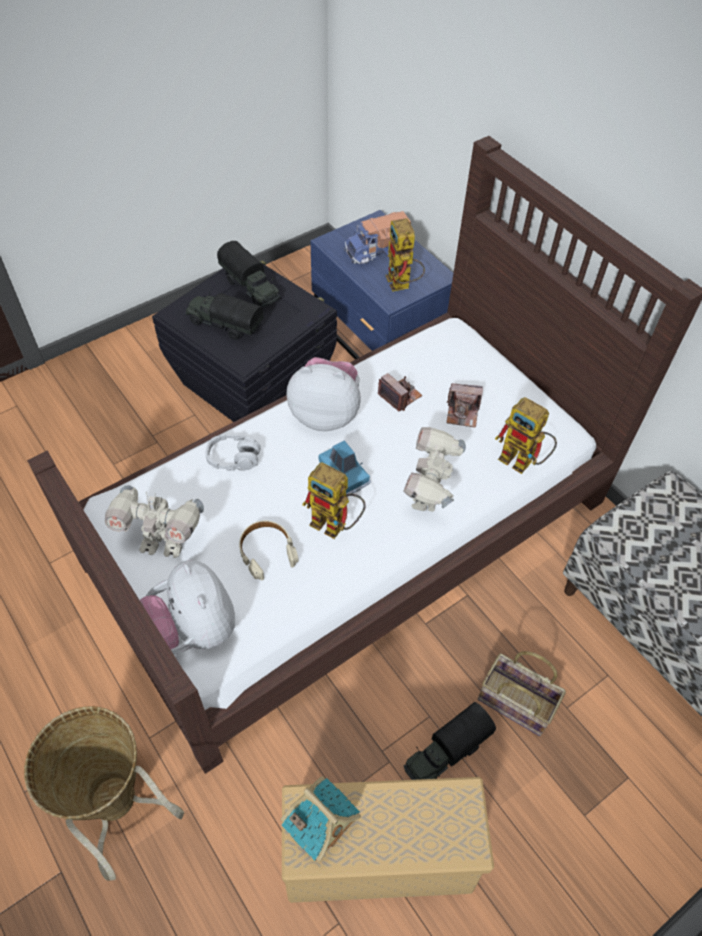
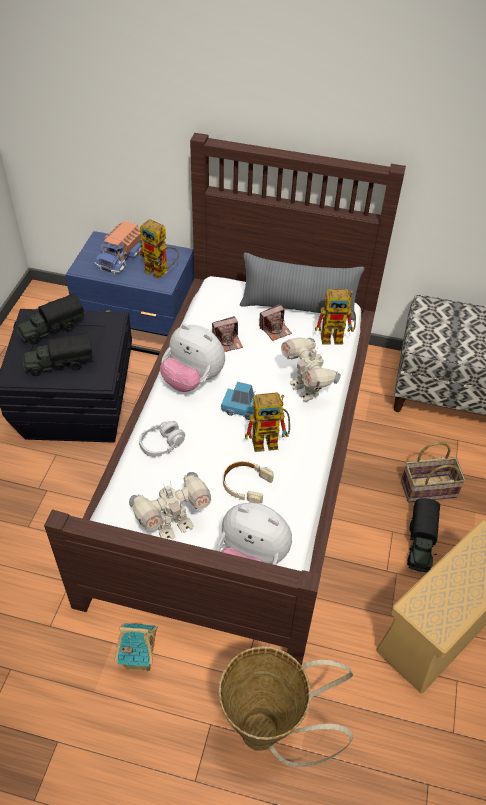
camera: 40 degrees left, 5 degrees down
toy truck [217,241,280,307] -> toy truck turned 135 degrees clockwise [17,293,84,345]
toy house [281,776,361,862] -> toy house moved to [115,623,158,671]
plush toy [286,357,361,431] -> plush toy turned 120 degrees counterclockwise [160,324,225,392]
camera [378,373,422,411] -> camera turned 150 degrees clockwise [212,316,243,352]
none -> grey pillow [240,253,365,321]

